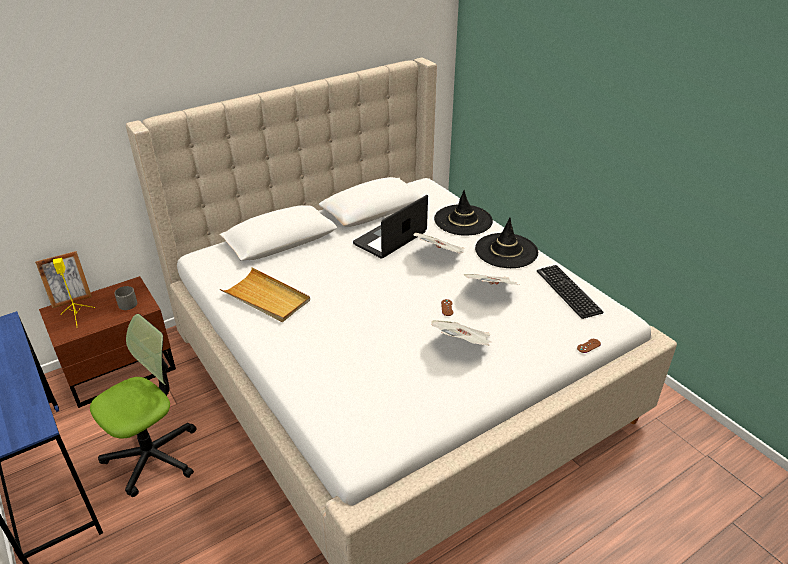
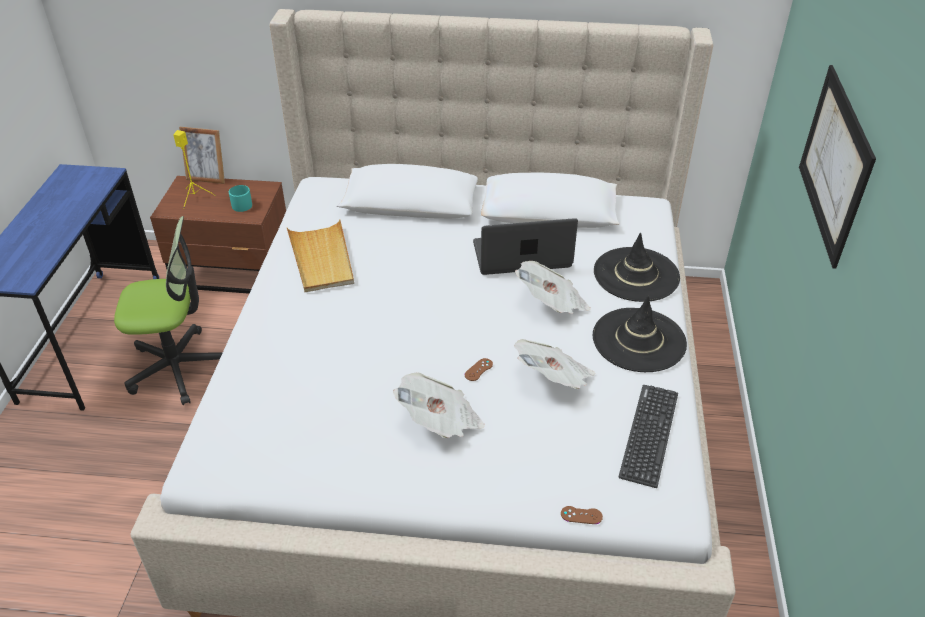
camera: 40 degrees right, 5 degrees up
grey mug [114,286,137,310] -> turquoise mug [229,185,252,212]
none -> picture [799,65,876,269]

